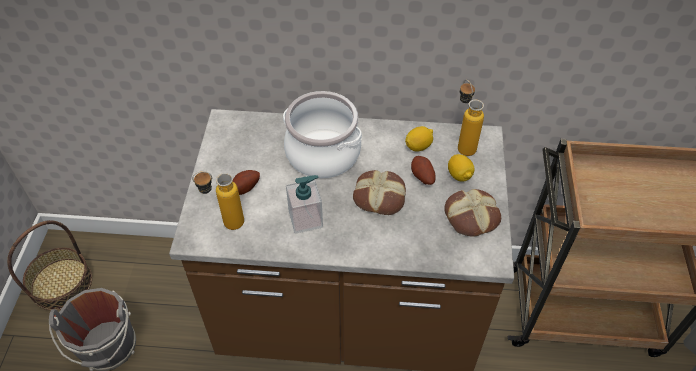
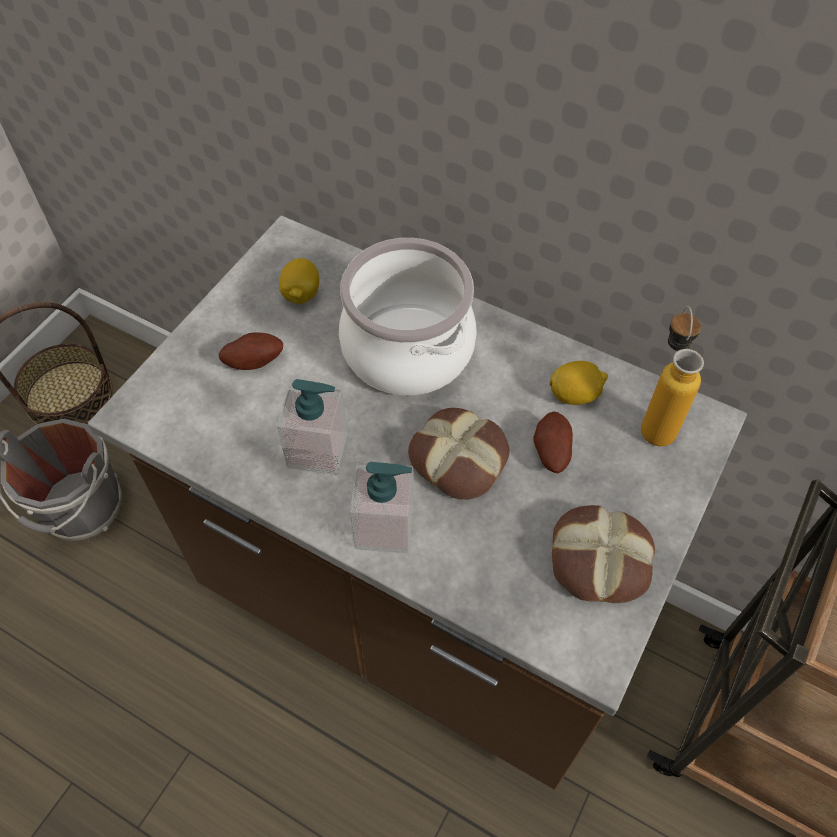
camera: 25 degrees right, 5 degrees up
bottle [192,171,244,230] -> none
lemon [448,154,475,182] -> lemon moved to [279,258,319,304]
none -> soap dispenser [350,462,414,553]

